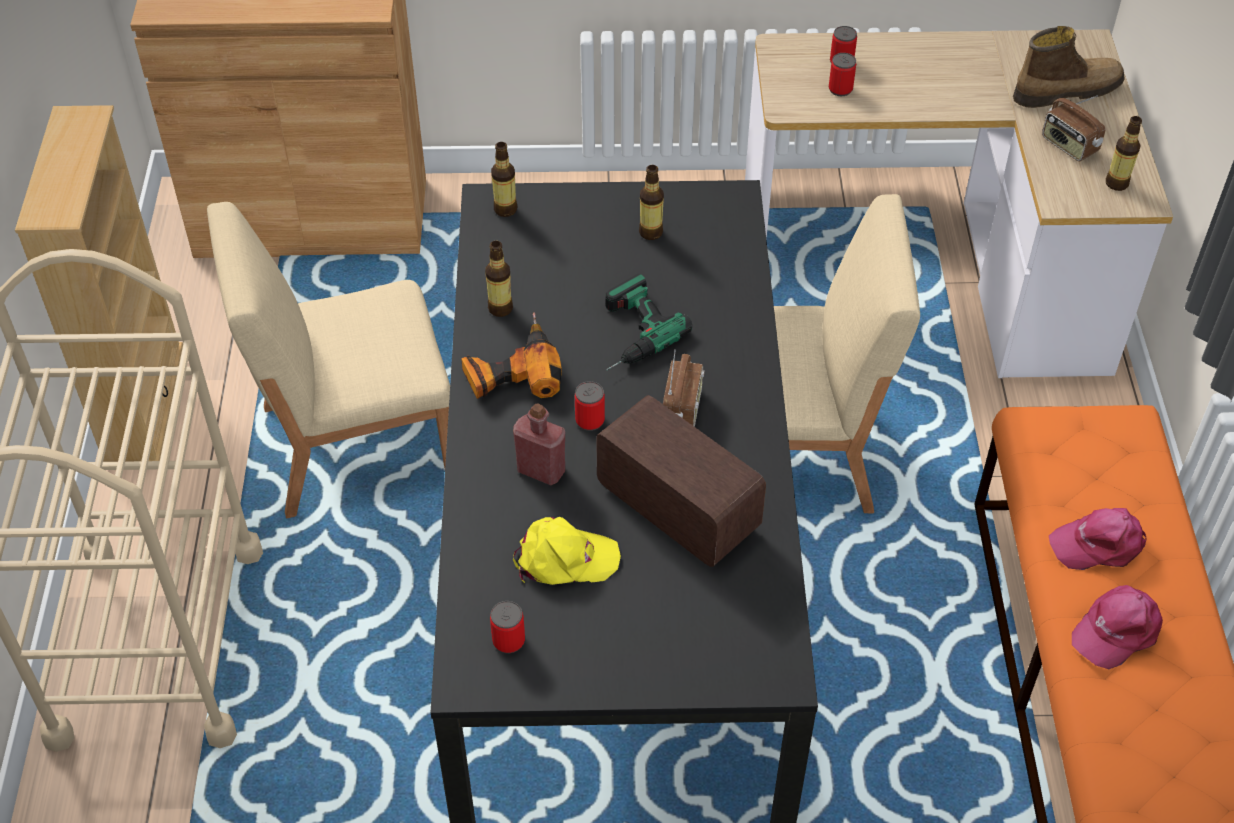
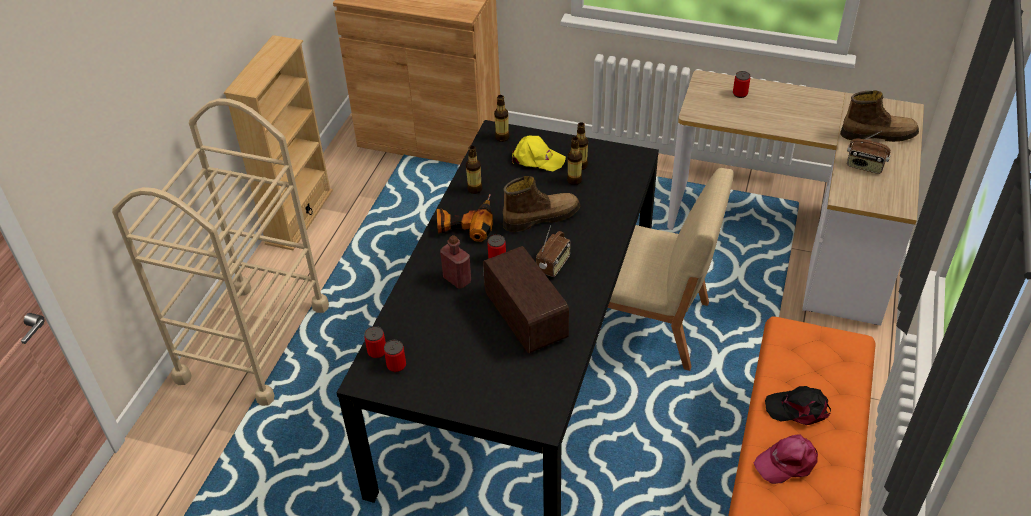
camera: 20 degrees right, 5 degrees down
beige chair [207,202,450,518] -> none
yellow cap [513,517,621,585] -> yellow cap moved to [512,135,566,171]
power drill [605,273,692,370] -> boot [503,176,580,232]
can [829,53,856,96] -> can moved to [364,326,386,359]
radio [1042,96,1105,161] -> radio turned 45 degrees counterclockwise [847,131,891,174]
pink cap [1049,508,1147,570] -> black cap [765,386,831,425]
bottle [1106,116,1142,191] -> bottle moved to [567,137,582,185]

